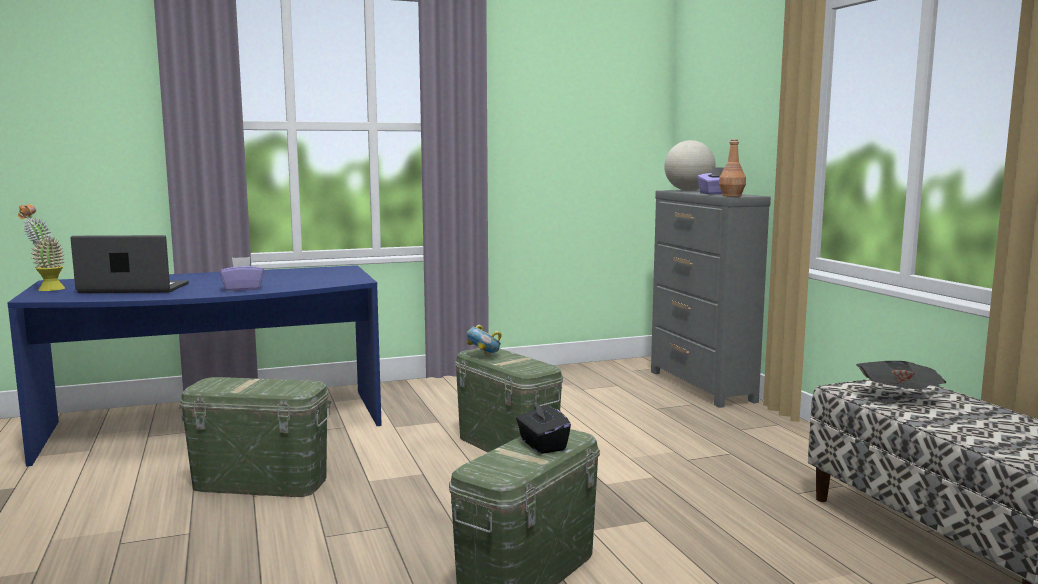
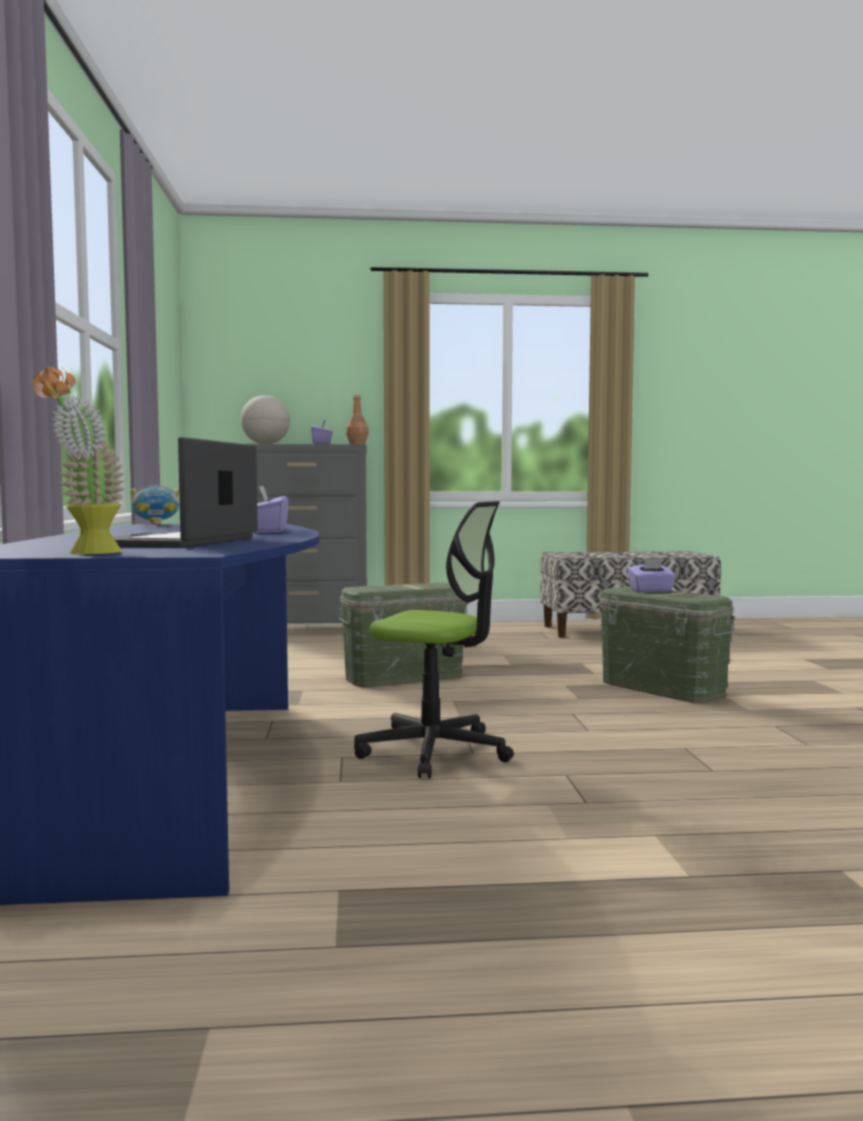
camera: 75 degrees left, 5 degrees down
green storage box [179,377,331,497] -> office chair [354,501,514,778]
bowl [467,325,502,356] -> bowl moved to [131,486,179,525]
black tissue box [516,400,571,454] -> purple tissue box [627,558,676,592]
newspaper [856,361,947,389] -> none

